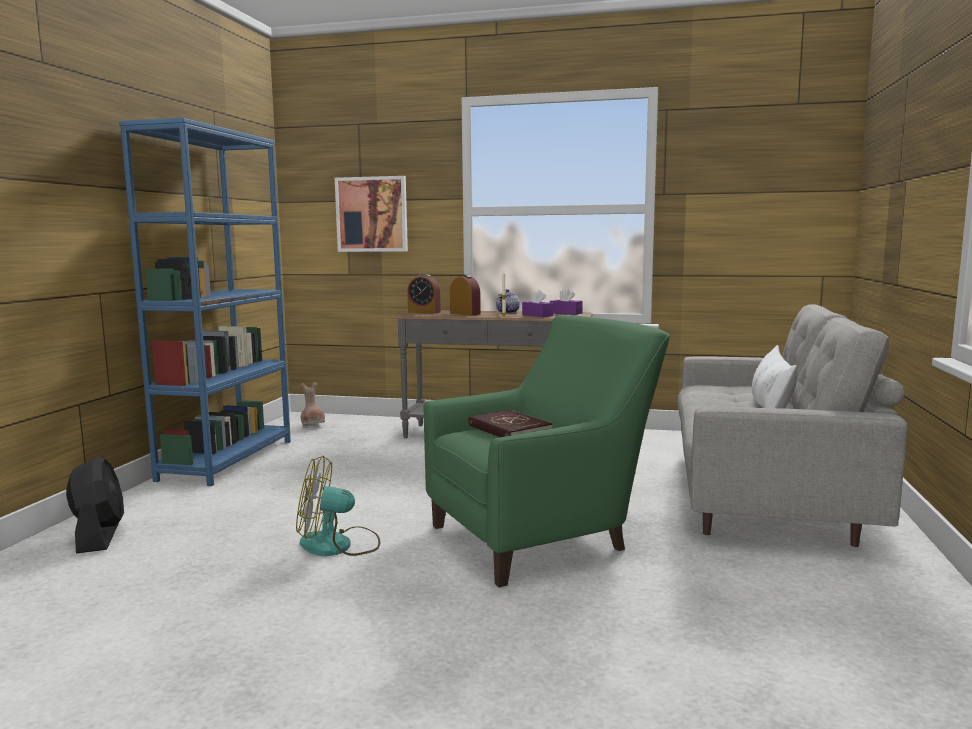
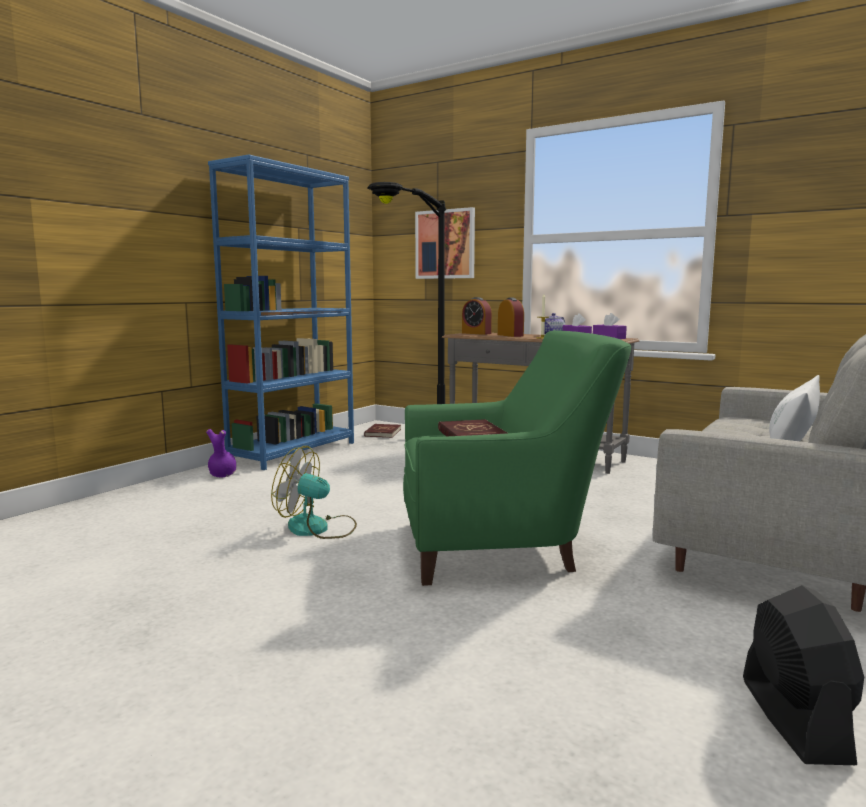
camera: 20 degrees right, 0 degrees up
black fan [66,457,124,553] -> black fan moved to [743,585,864,765]
brown vase [300,382,325,426] -> red book [364,424,401,438]
none -> purple vase [206,429,236,478]
none -> black floor lamp [368,182,446,404]

